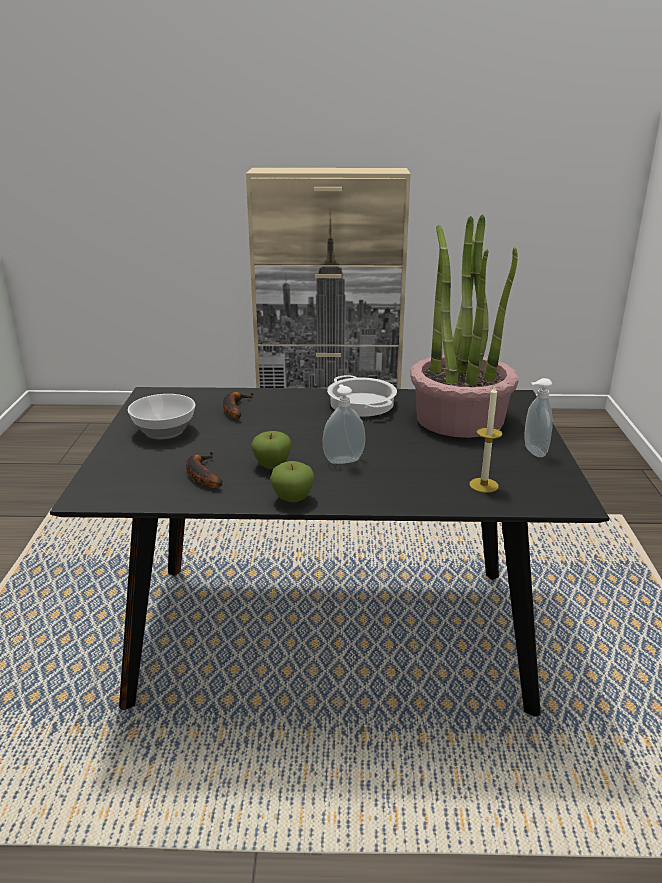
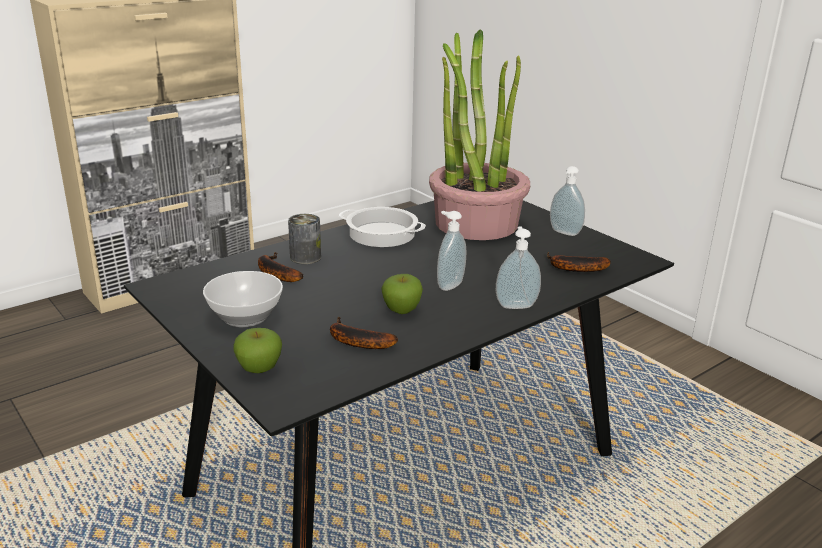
camera: 40 degrees left, 0 degrees up
apple [270,461,315,502] -> apple moved to [233,328,282,373]
candle [469,386,503,493] -> banana [547,252,611,272]
none -> can [288,214,321,264]
none -> soap dispenser [496,227,541,309]

